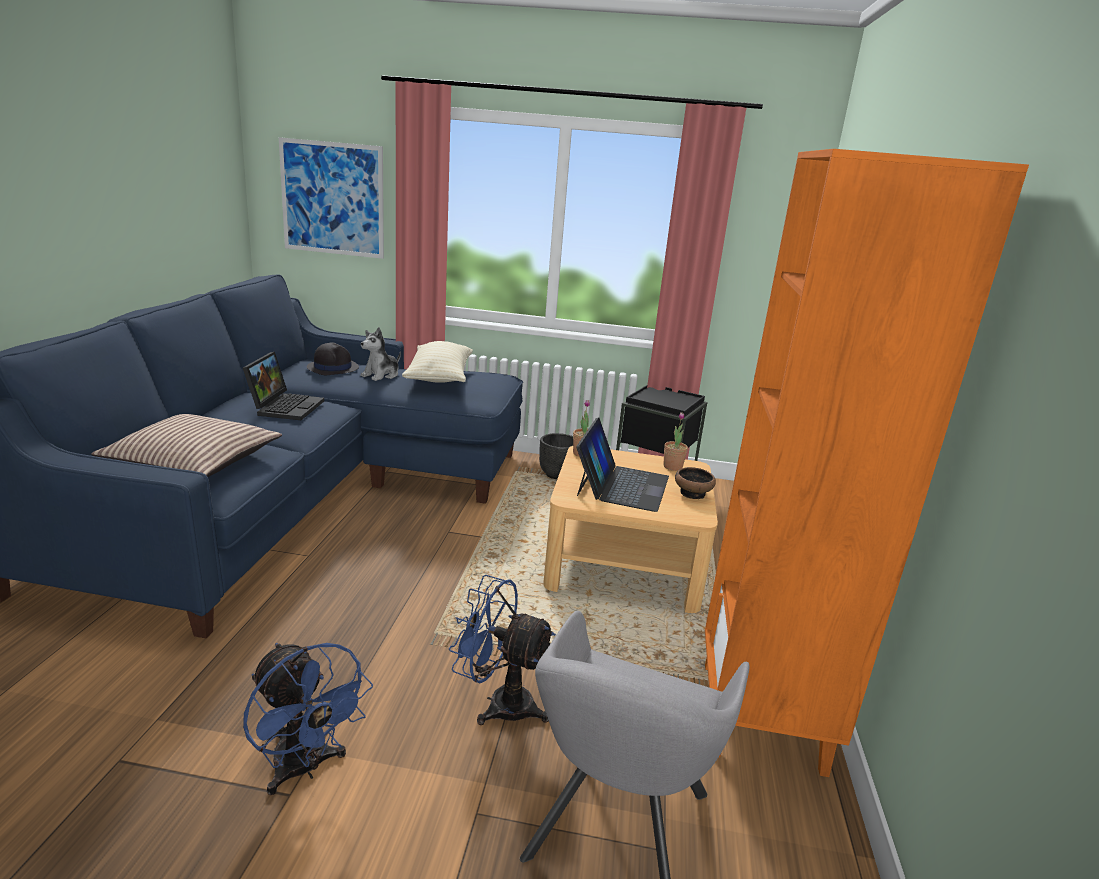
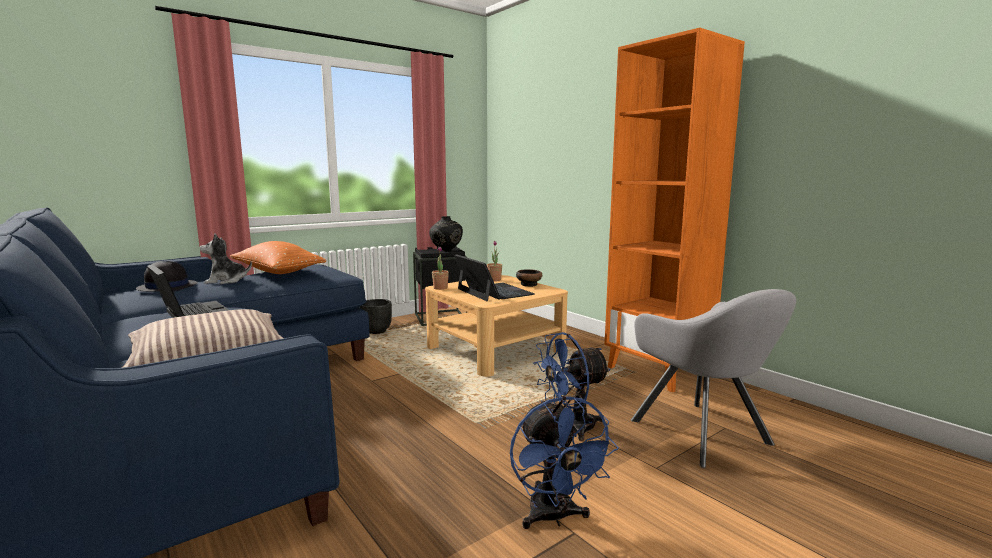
camera: 45 degrees left, 10 degrees down
blue fan [243,643,373,795] -> blue fan turned 75 degrees clockwise [510,396,619,529]
picture [279,137,384,259] -> none
plush toy [360,327,401,381] -> plush toy turned 90 degrees clockwise [200,234,252,284]
beige pillow [402,341,473,383] -> orange pillow [230,241,326,274]
none -> black vase [429,216,463,251]

